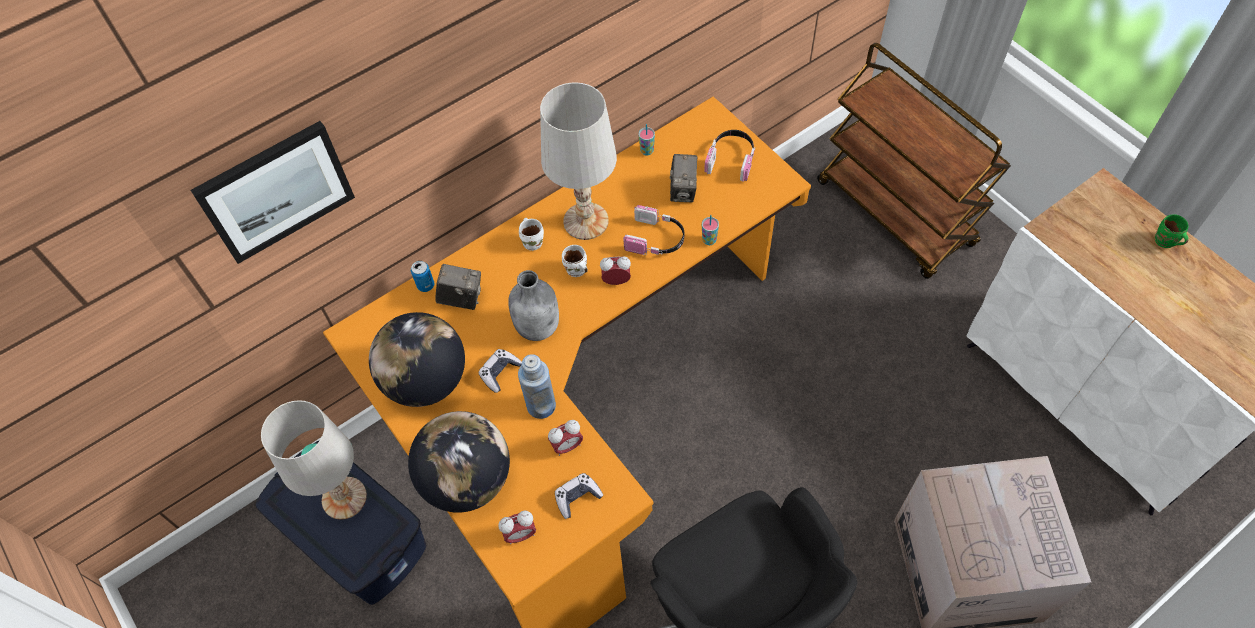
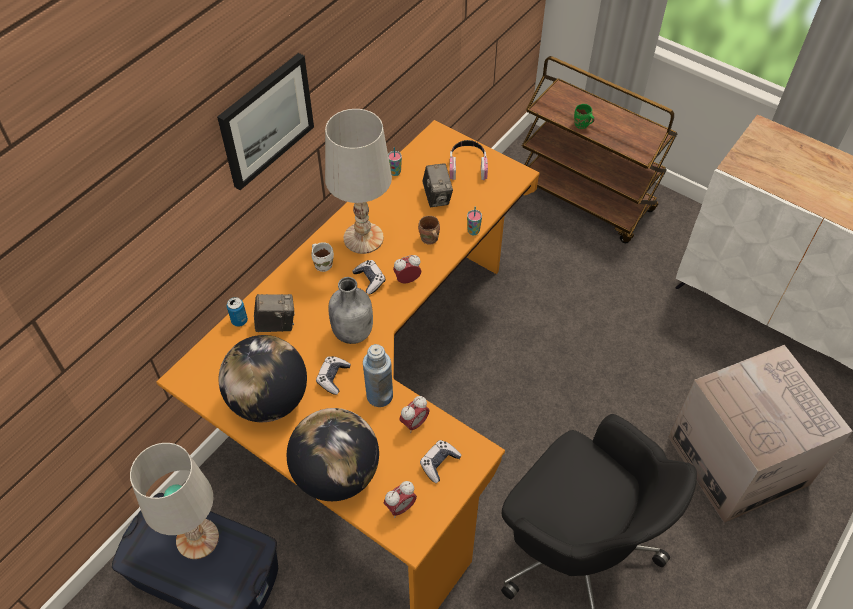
camera: 20 degrees left, 5 degrees down
picture [191,121,355,264] -> picture moved to [217,53,314,190]
white mug [562,245,588,277] -> game controller [352,260,386,295]
headphones [623,205,684,255] -> brown mug [418,216,440,245]
green mug [1155,214,1189,248] -> green mug moved to [574,104,595,129]

